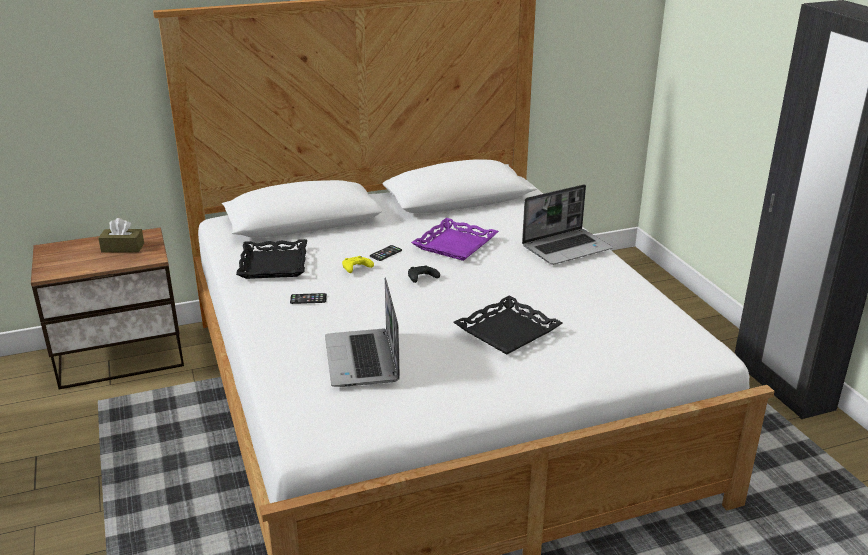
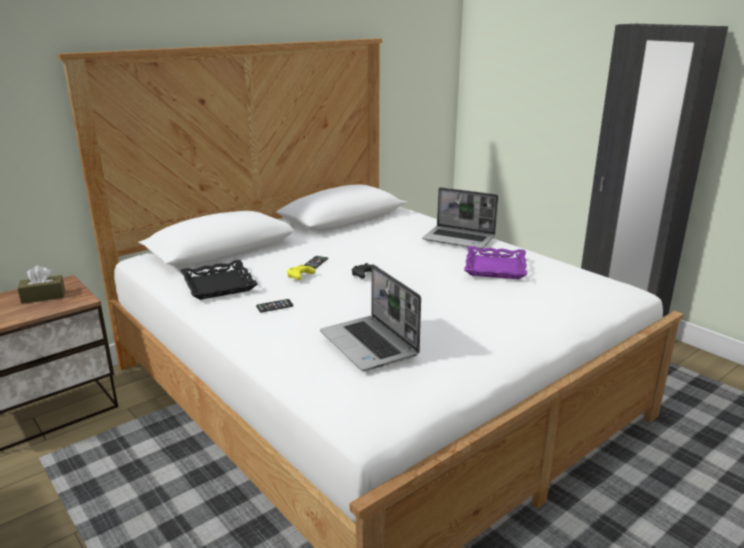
camera: 20 degrees left, 5 degrees down
purple tray [411,218,499,261] -> purple tray moved to [464,246,527,279]
black tray [453,295,563,355] -> none
laptop [522,184,613,265] -> laptop turned 75 degrees clockwise [422,187,498,249]

